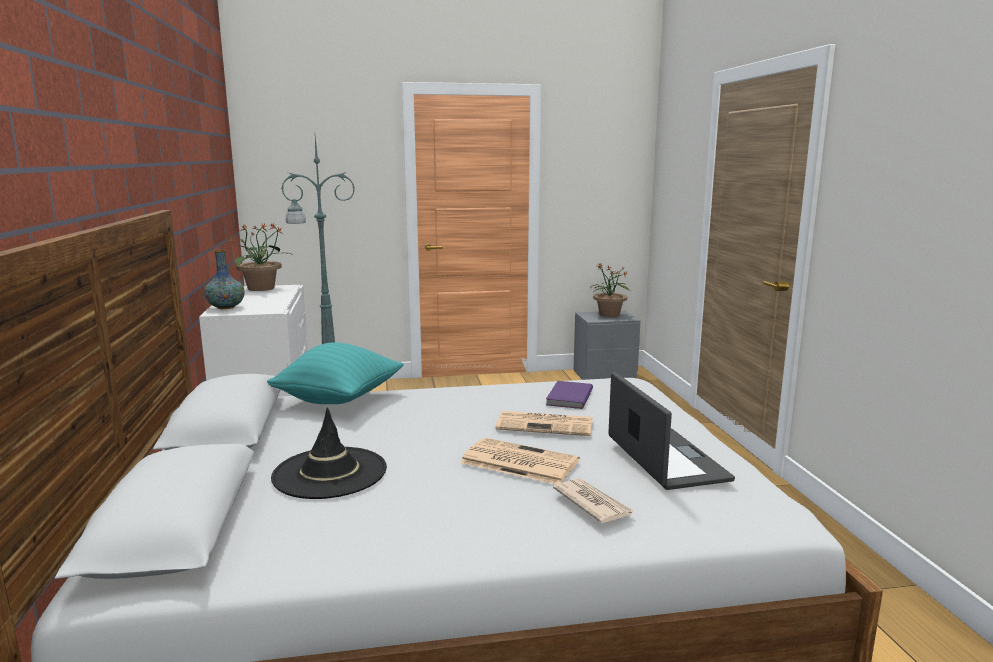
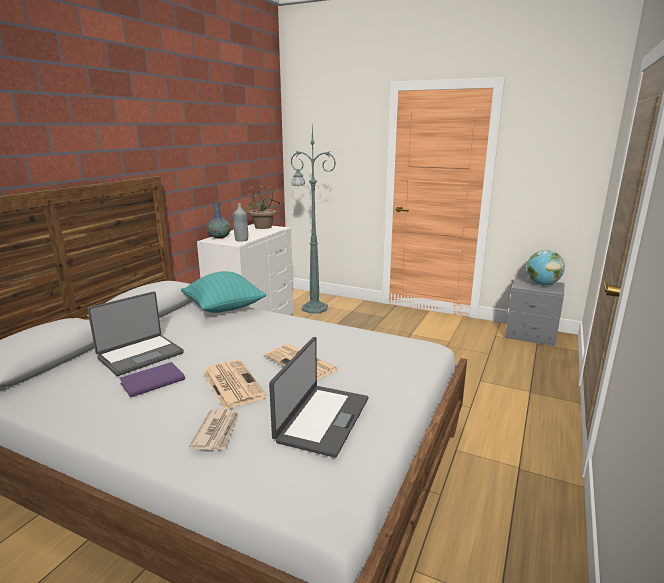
camera: 35 degrees right, 5 degrees up
black hat [271,408,387,499] -> laptop [87,291,184,376]
purple book [546,381,593,409] -> purple book moved to [119,362,185,398]
potted plant [590,263,631,317] -> globe [526,250,565,285]
none -> grey bottle [233,203,248,242]

